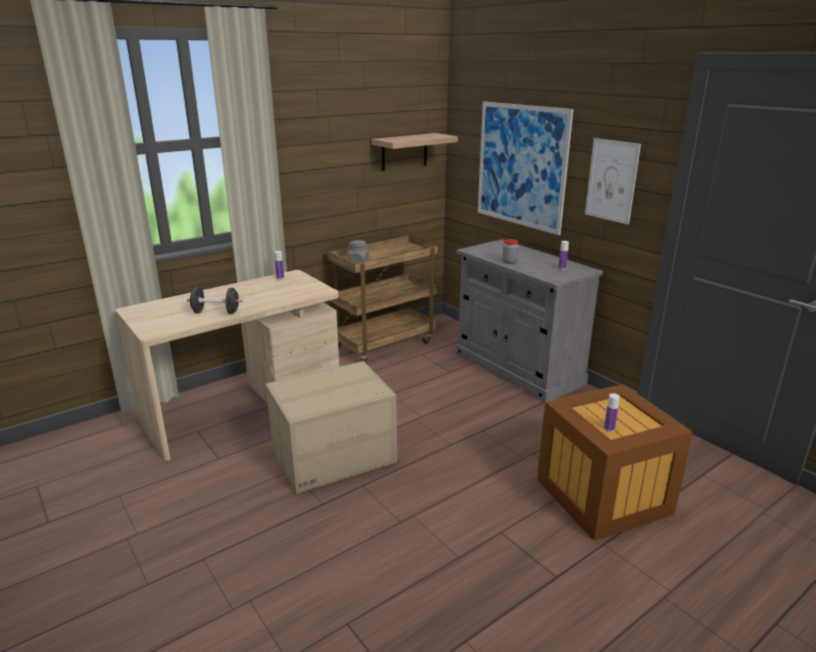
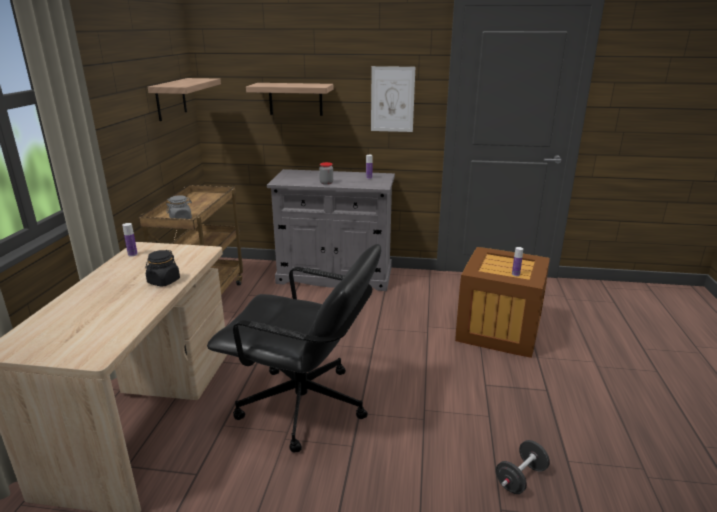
camera: 45 degrees left, 0 degrees up
black dumbbell [187,287,243,314] -> black dumbbell moved to [496,440,550,494]
cardboard box [265,361,397,494] -> black office chair [207,244,381,453]
picture [478,102,573,235] -> shelf [246,83,333,116]
none -> black jar [145,250,180,287]

